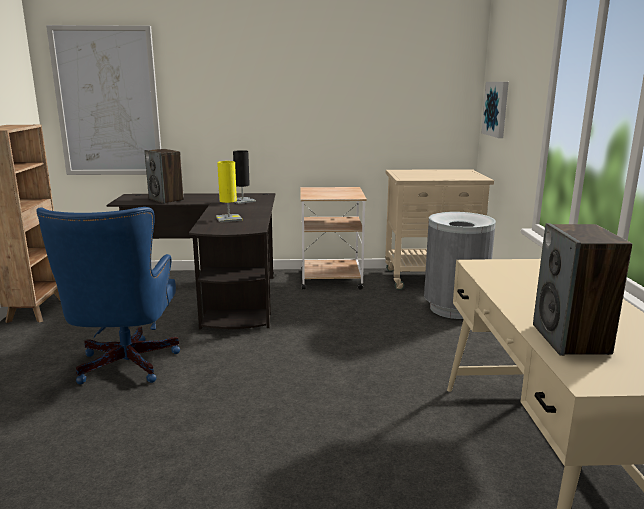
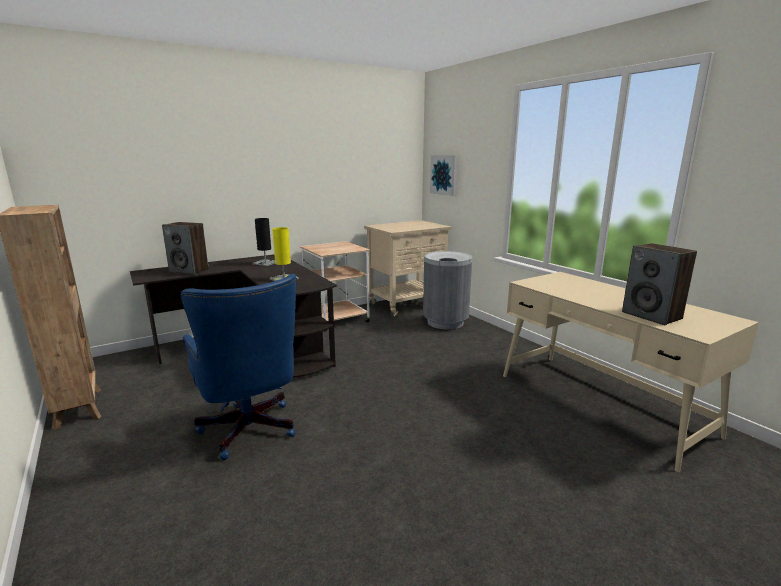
camera: 30 degrees left, 0 degrees up
picture [46,25,161,175] -> none

